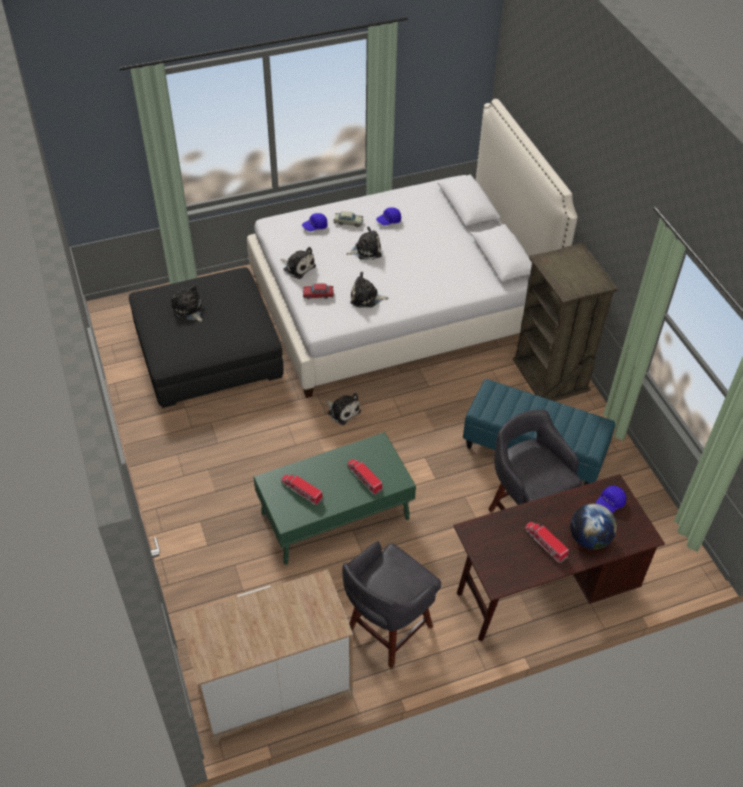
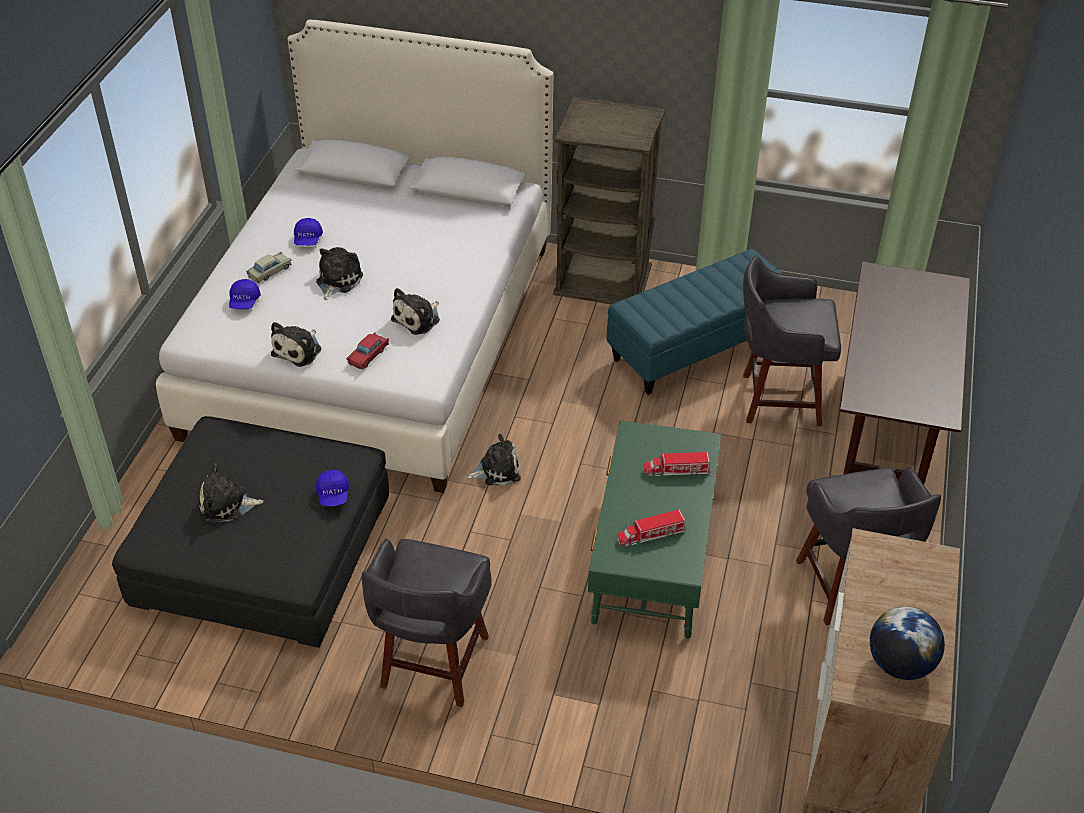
camera: 55 degrees left, 5 degrees down
plush toy [280,247,316,279] -> plush toy turned 135 degrees clockwise [271,322,321,367]
toy truck [525,522,569,563] -> none
globe [570,504,617,549] -> globe moved to [870,606,945,680]
blue cap [596,486,626,513] -> blue cap moved to [316,470,349,506]
none -> grey stool [362,539,491,707]

